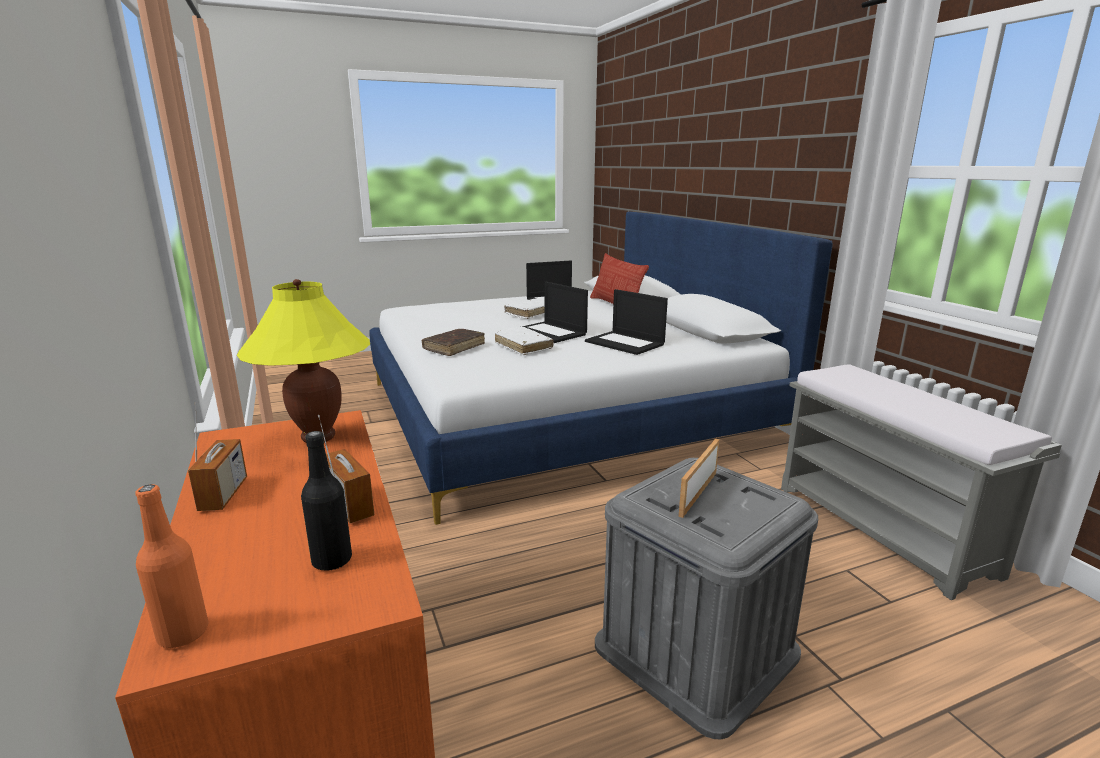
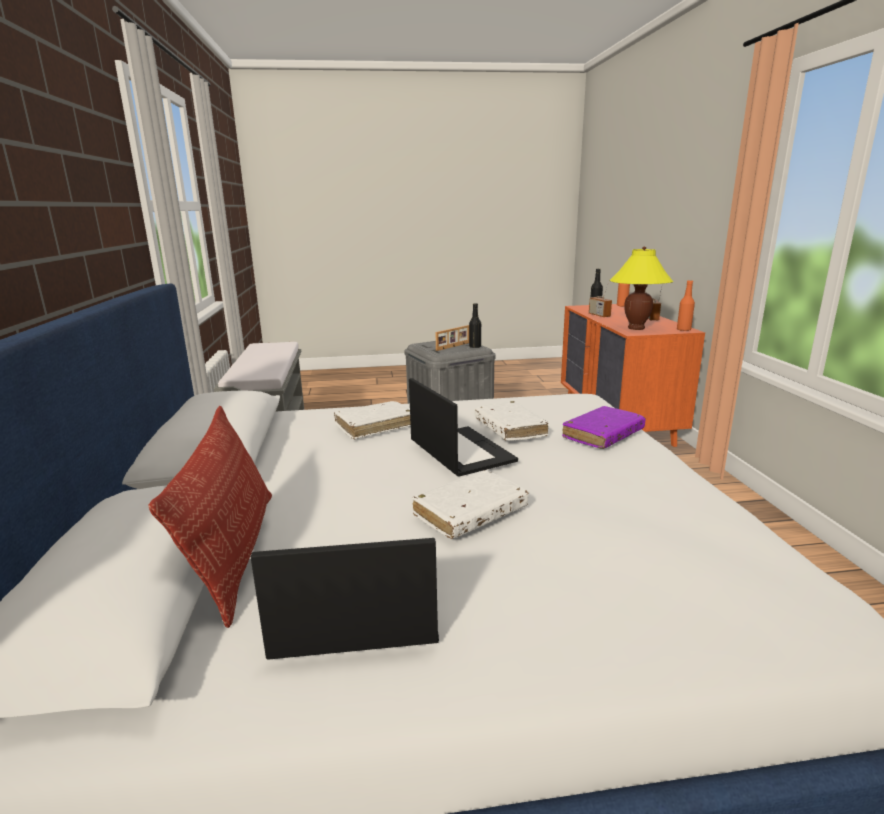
camera: 165 degrees left, 0 degrees up
brown book [422,329,485,356] -> purple book [562,406,646,449]
laptop [585,289,668,355] -> white book [334,401,411,439]
none -> black bottle [469,303,481,348]
none -> orange bottle [677,280,695,331]

